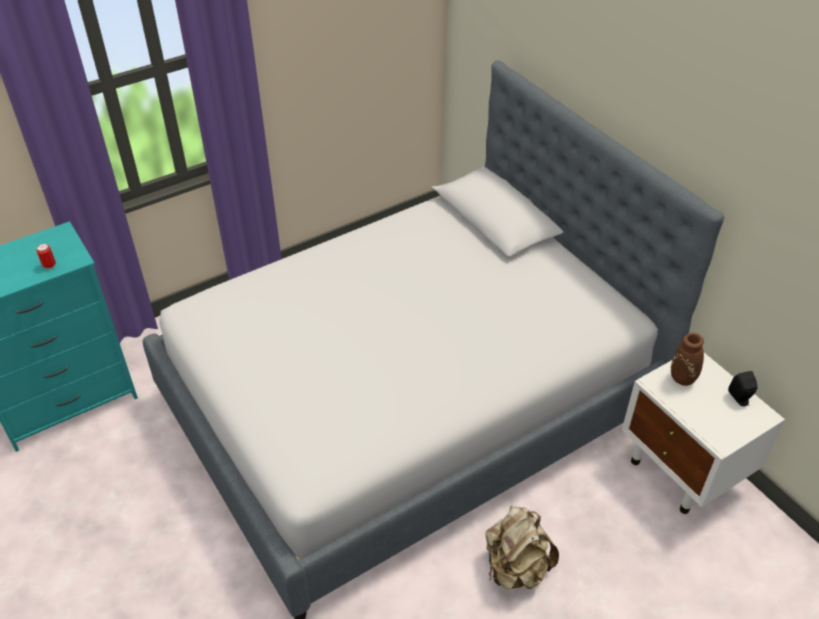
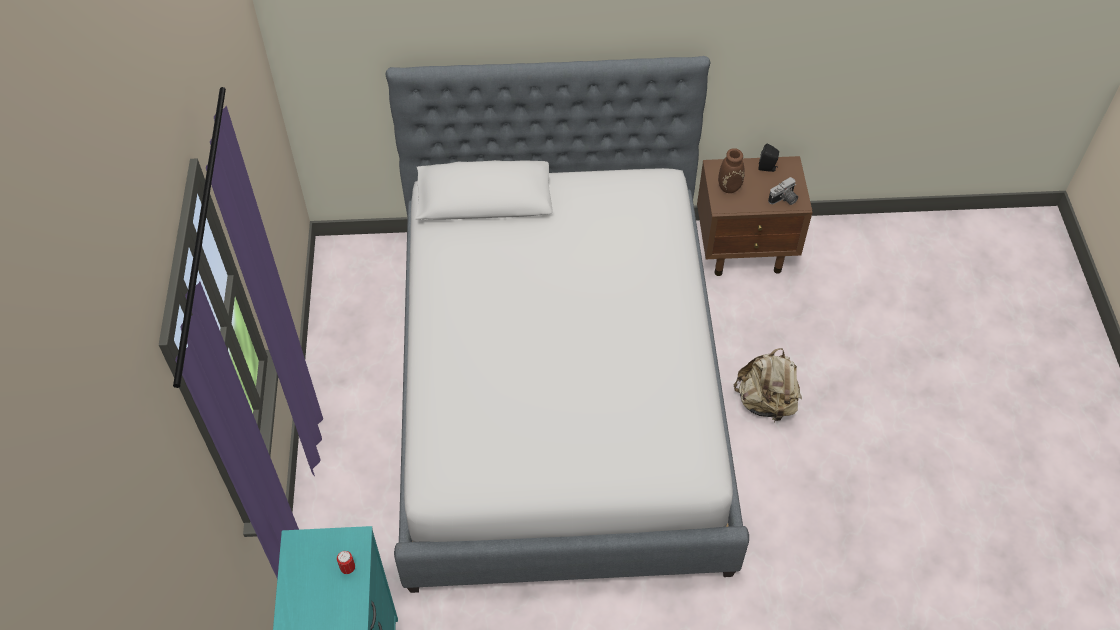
camera: 60 degrees left, 10 degrees up
white nightstand [622,353,785,514] -> brown nightstand [697,156,812,276]
none -> camera [768,177,798,205]

